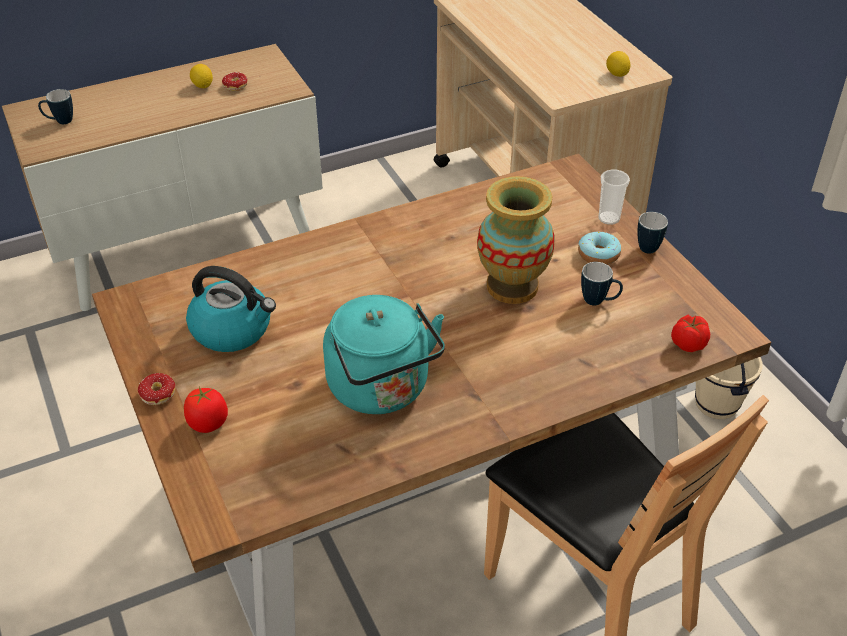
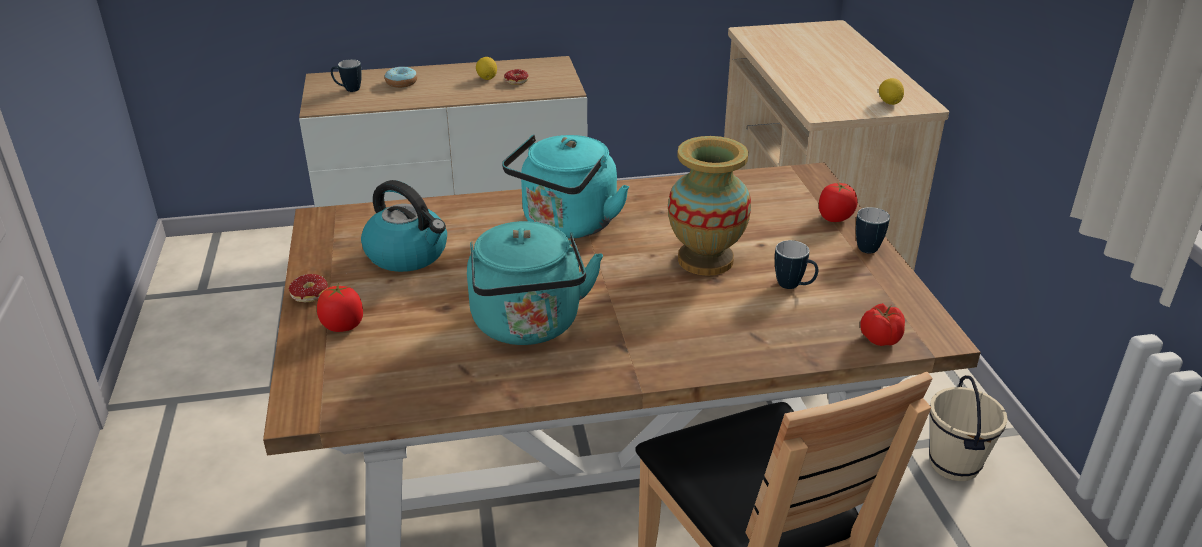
camera: 15 degrees right, 10 degrees down
donut [578,231,621,265] -> donut moved to [385,67,417,88]
cup [598,169,630,225] -> tomato [819,183,858,222]
none -> turquoise kettle [502,134,629,239]

